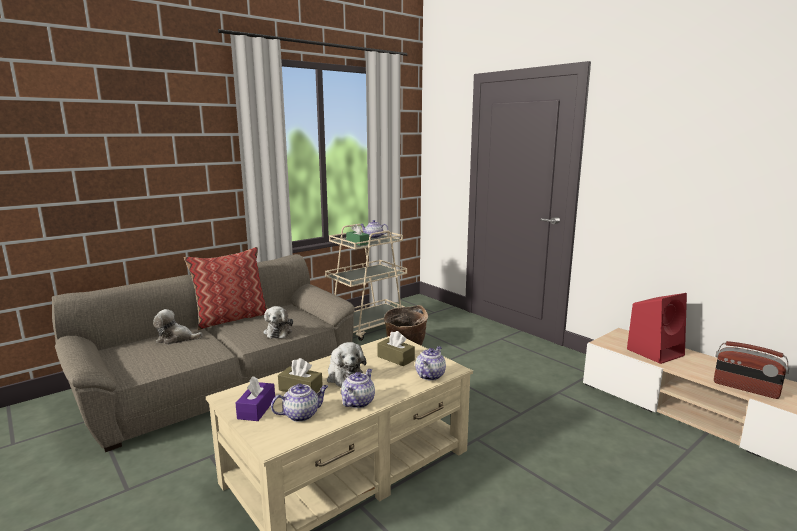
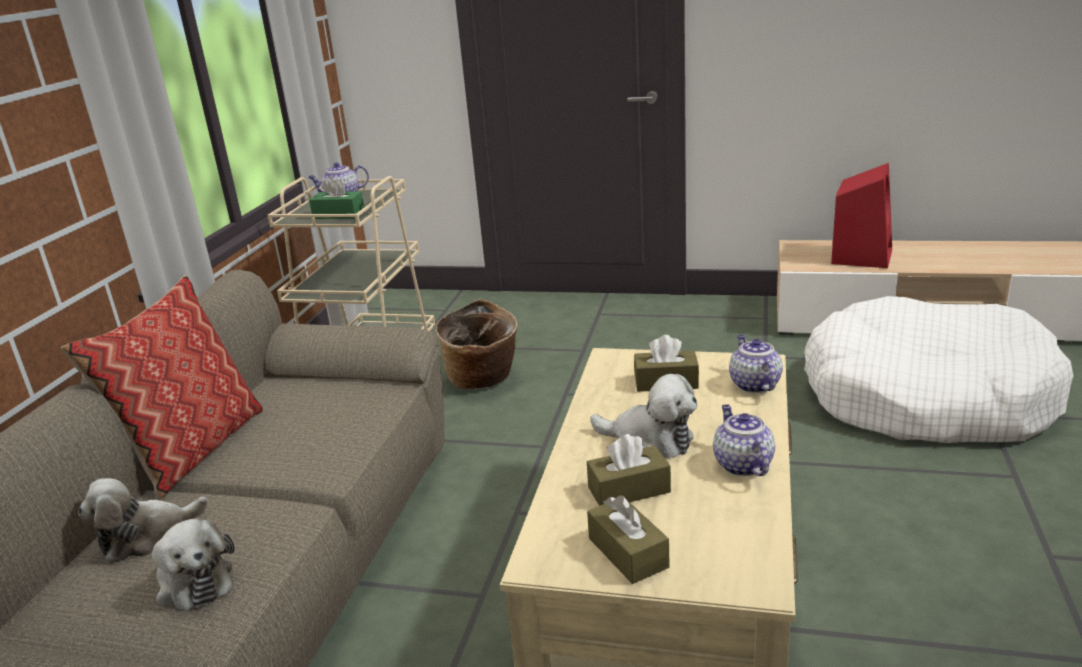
camera: 35 degrees left, 10 degrees up
purple tissue box [235,376,275,421] -> brown tissue box [587,495,670,584]
plush toy [264,306,293,339] -> plush toy moved to [152,518,235,610]
teapot [271,384,328,422] -> none
radio [714,341,789,399] -> none
none -> white dog bed [804,296,1074,443]

